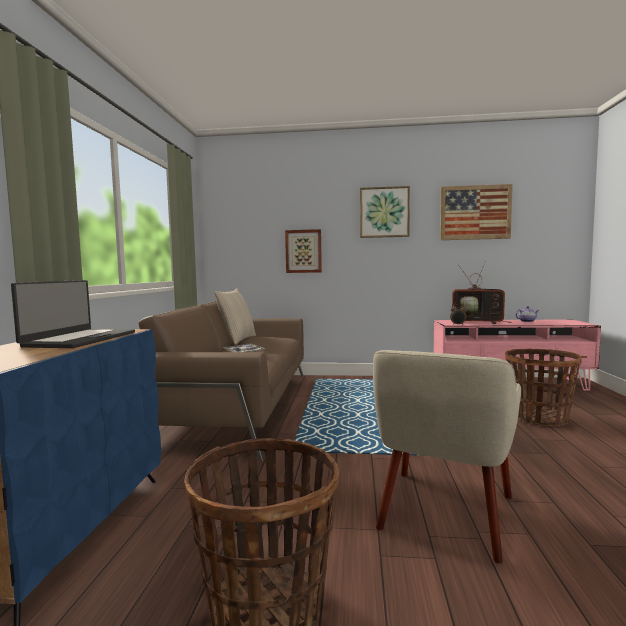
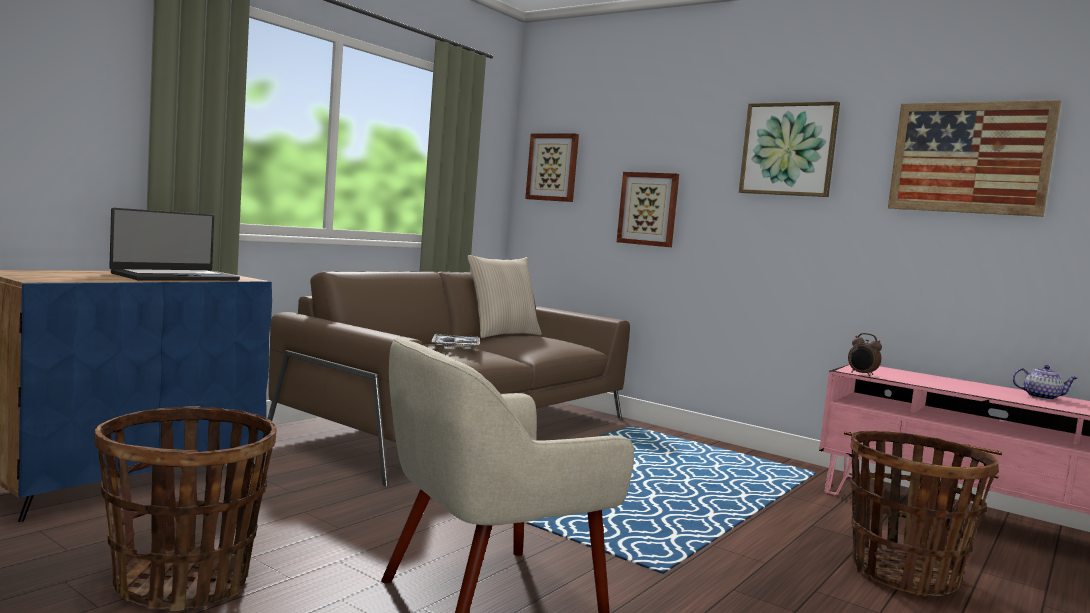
camera: 30 degrees right, 0 degrees up
television [452,261,512,324] -> none
none -> picture [525,134,579,202]

